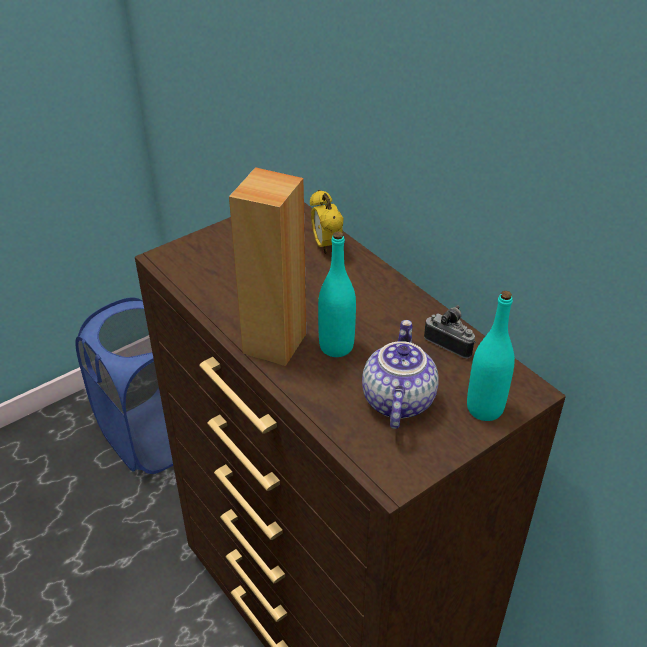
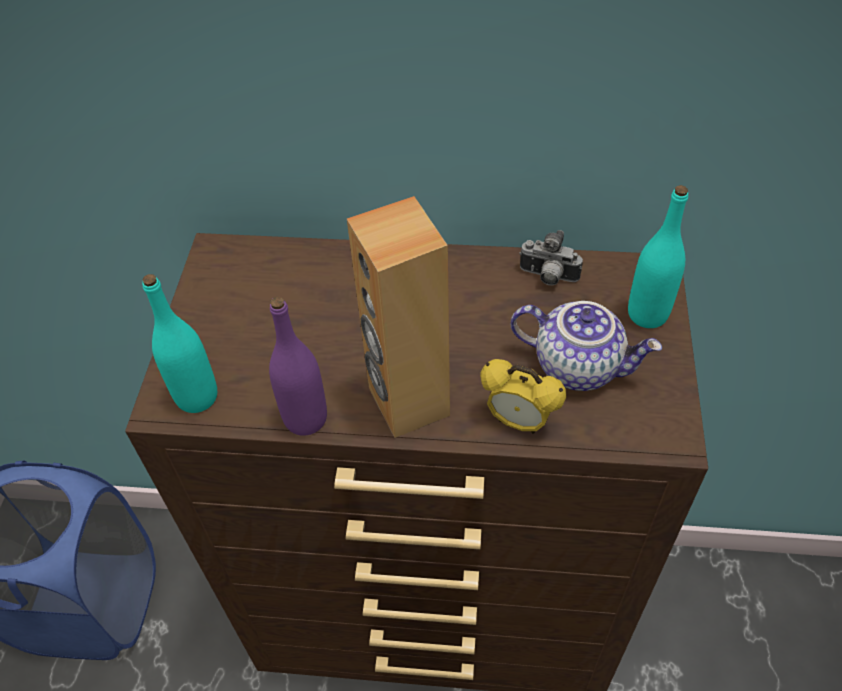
camera: 45 degrees left, 10 degrees up
alarm clock [310,190,344,254] -> alarm clock moved to [480,359,566,434]
turquoise bottle [318,231,356,357] -> turquoise bottle moved to [142,274,217,413]
teapot [362,320,439,429] -> teapot turned 150 degrees clockwise [511,301,662,391]
camera [424,305,476,359] -> camera turned 150 degrees counterclockwise [519,230,583,286]
none -> purple bottle [269,296,327,436]

